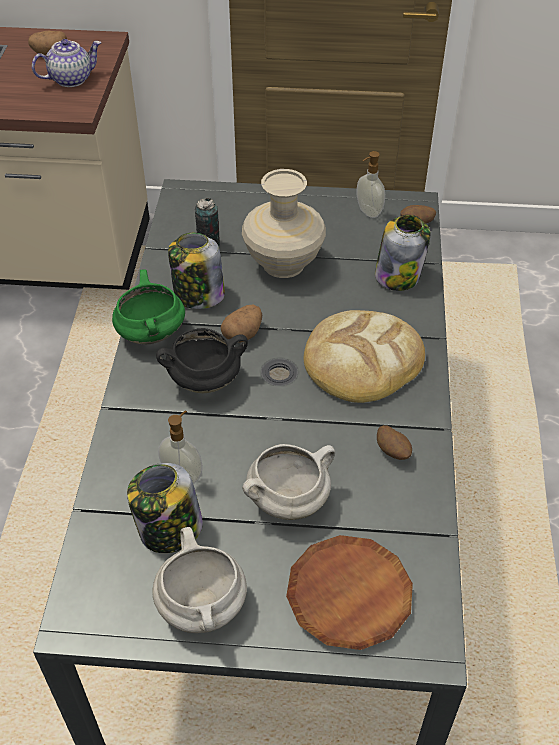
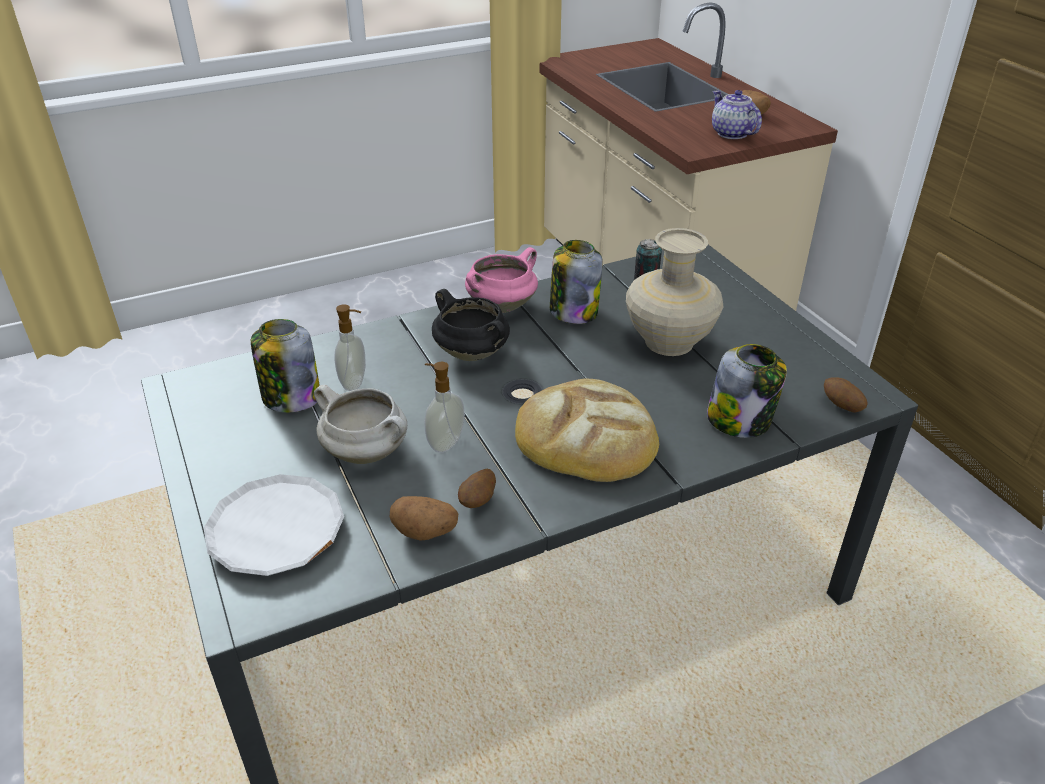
camera: 60 degrees right, 10 degrees down
teapot [32,39,101,87] -> teapot turned 150 degrees counterclockwise [712,90,762,139]
green cooking pot [112,269,185,344] -> pink cooking pot [465,247,538,313]
white cooking pot [153,527,247,633] -> none
potato [221,304,262,343] -> potato moved to [390,496,458,541]
brown plate [286,535,413,650] -> white plate [204,474,344,576]
soap dispenser [356,151,385,218] -> soap dispenser moved to [424,362,465,453]

